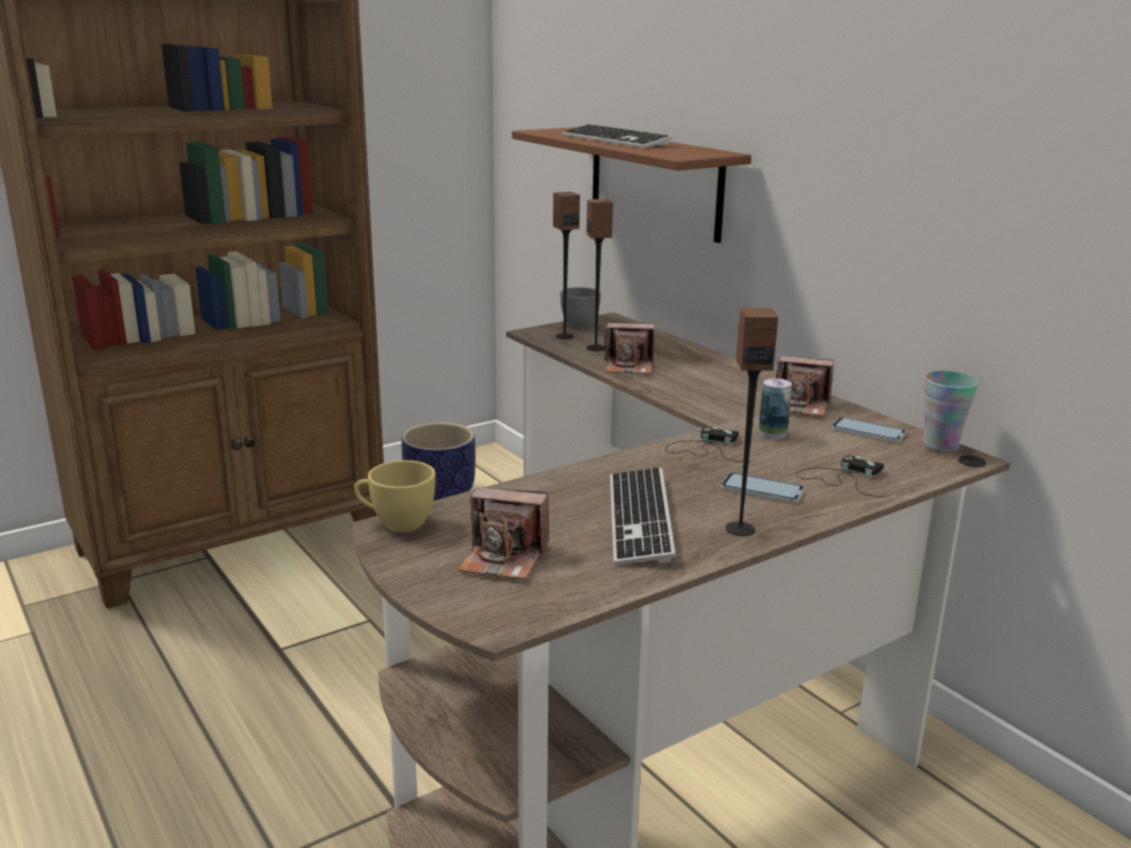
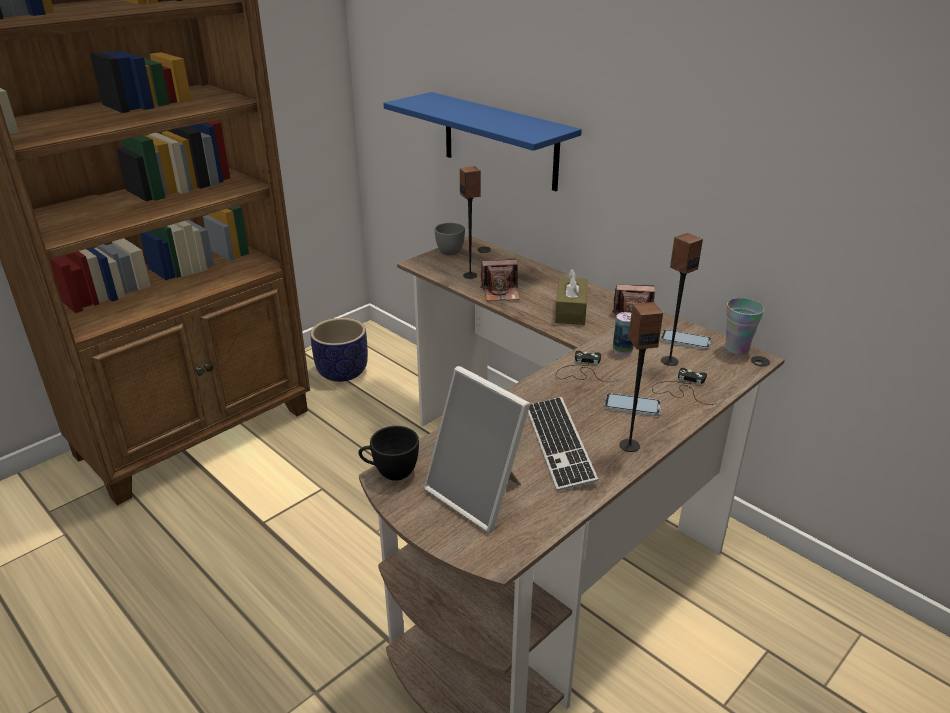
camera: 10 degrees left, 10 degrees up
yellow cup [354,460,435,532] -> black cup [358,426,419,481]
camera [458,487,549,580] -> picture frame [424,366,530,533]
brown shelf [512,127,751,243] -> blue shelf [383,92,582,191]
speaker [553,192,580,339] -> speaker moved to [661,233,703,366]
keyboard [562,124,672,148] -> none
none -> brown tissue box [555,268,588,325]

